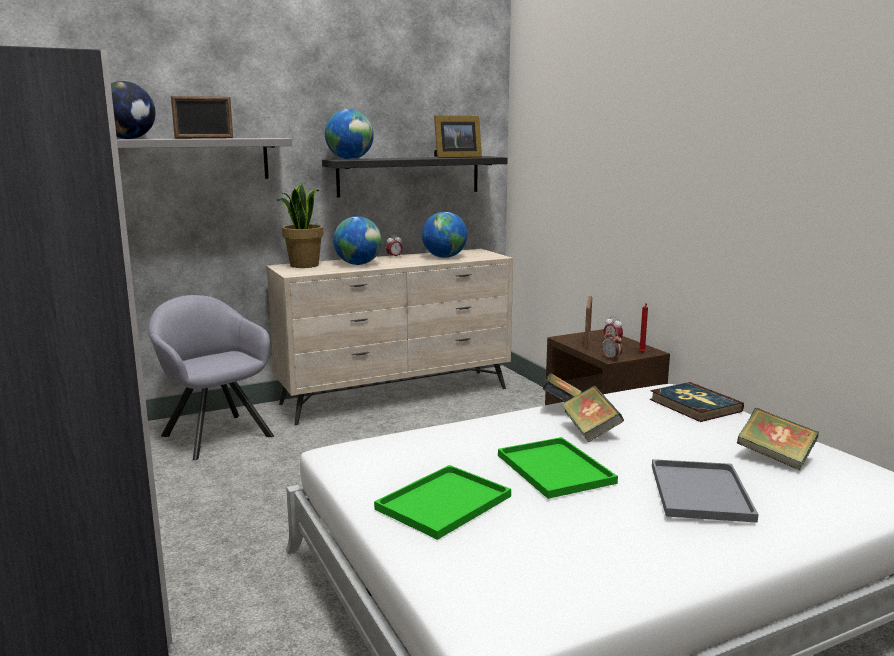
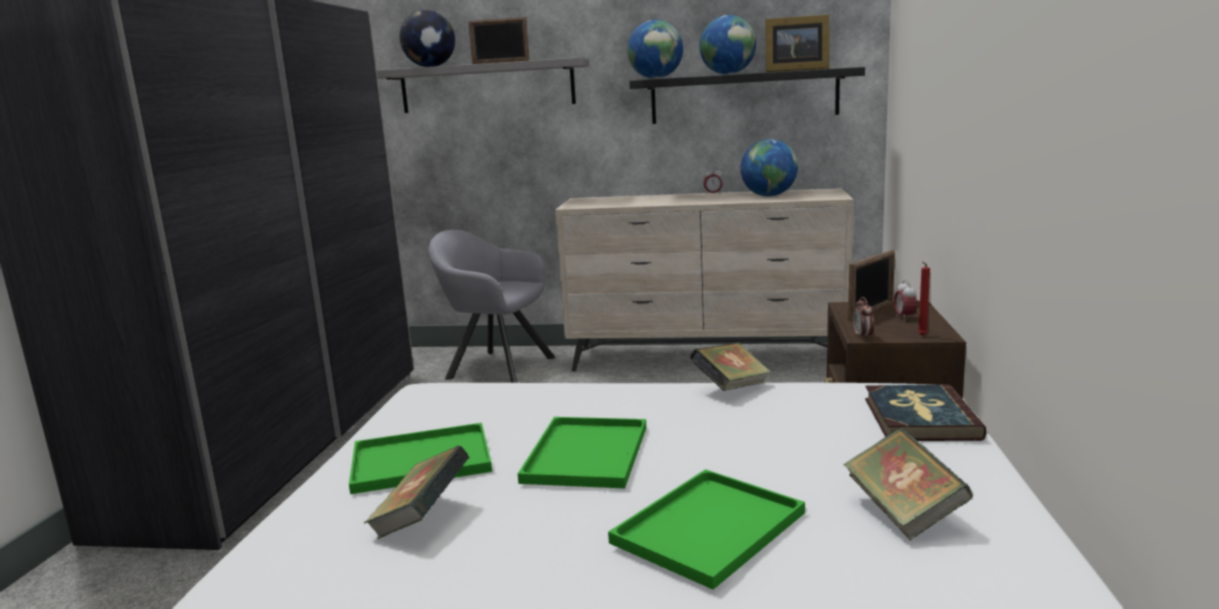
camera: 35 degrees right, 0 degrees up
grey armchair [149,295,274,460] -> grey armchair turned 60 degrees counterclockwise [429,230,555,383]
potted plant [277,184,323,268] -> none
globe [333,216,382,265] -> globe moved to [699,15,756,75]
book [561,386,624,442] -> book moved to [364,446,470,539]
grey tray [652,459,759,523] -> green tray [608,469,805,590]

